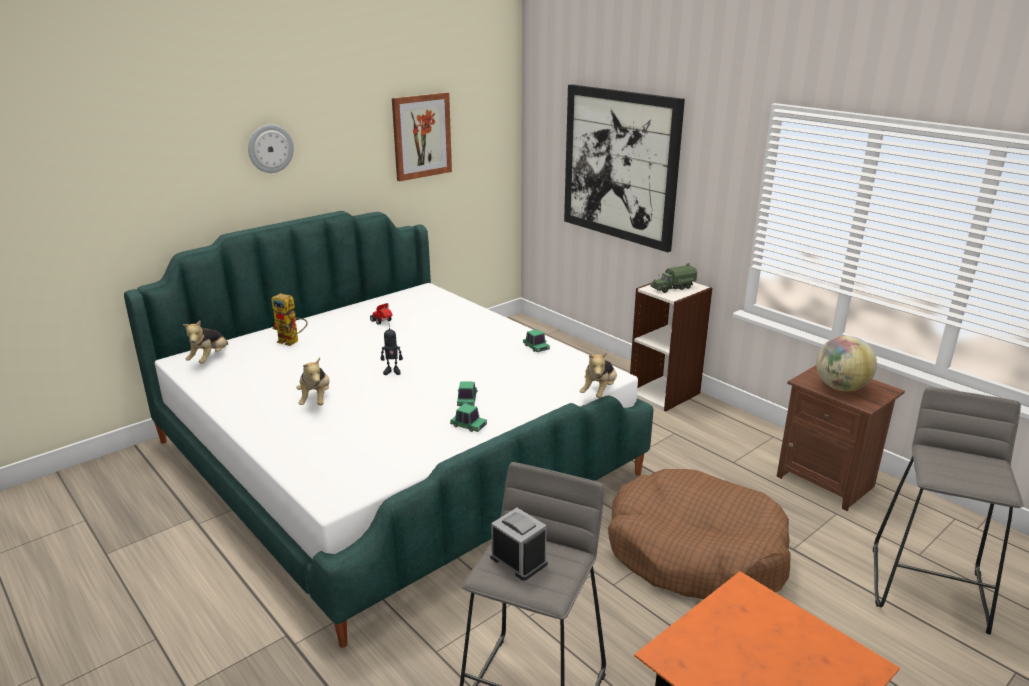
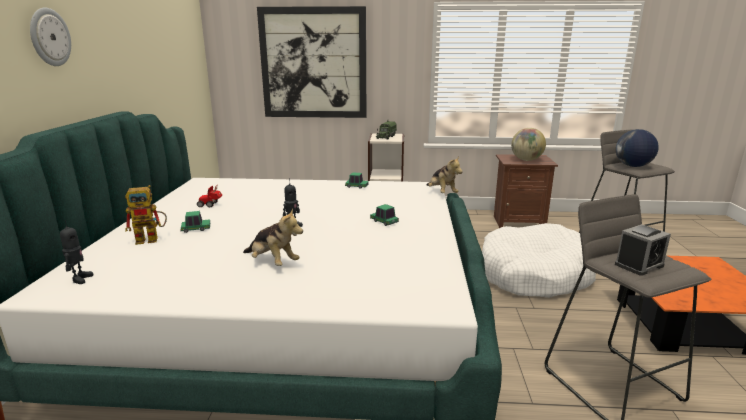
camera: 45 degrees left, 5 degrees down
plush toy [183,321,228,364] -> toy robot [60,220,93,284]
picture [392,92,452,181] -> none
toy car [450,403,487,432] -> toy car moved to [181,211,210,233]
alarm clock [490,508,548,581] -> alarm clock turned 150 degrees clockwise [615,224,671,276]
brown dog bed [608,469,791,600] -> white dog bed [482,223,596,298]
none -> globe [616,129,659,167]

